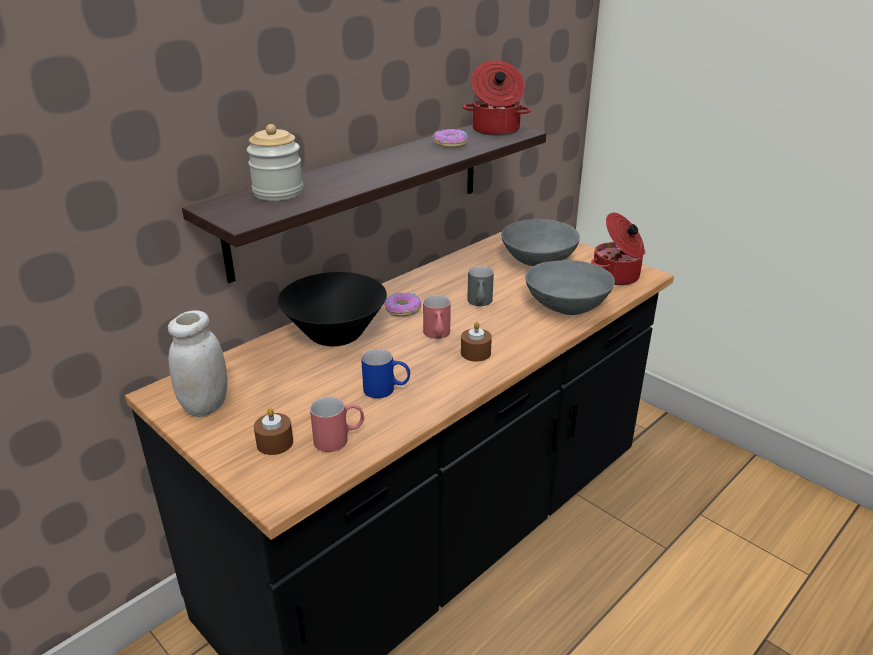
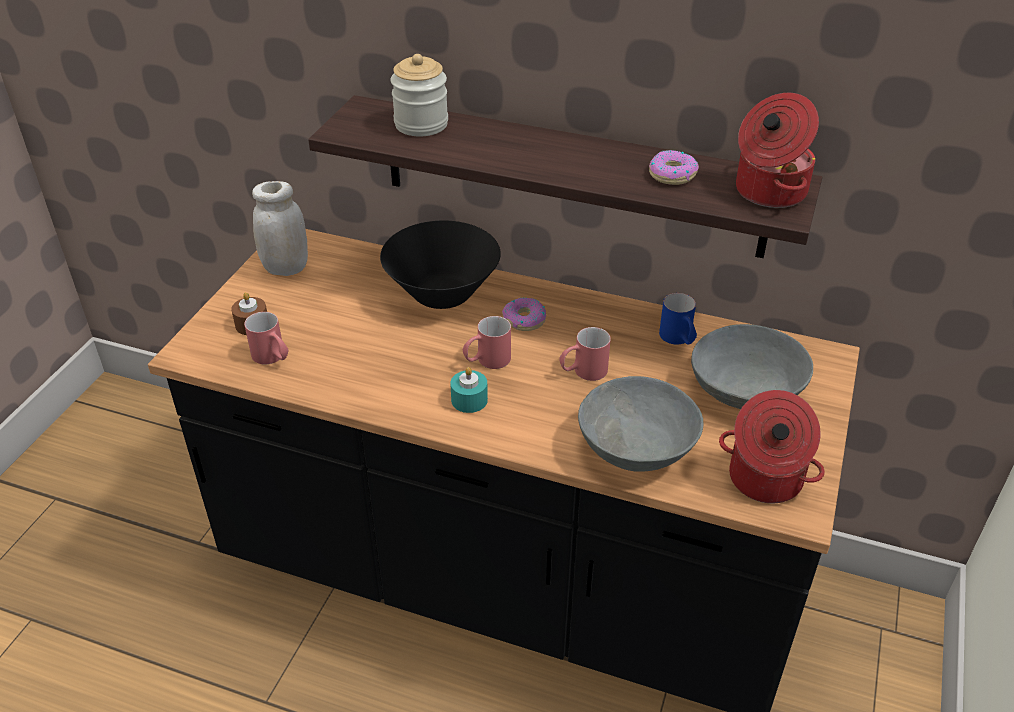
camera: 65 degrees right, 10 degrees up
blue mug [361,348,410,398] -> blue mug moved to [659,293,697,345]
brown candle [461,322,492,362] -> turquoise candle [450,367,488,413]
grey mug [467,266,494,306] -> red mug [559,327,611,381]

